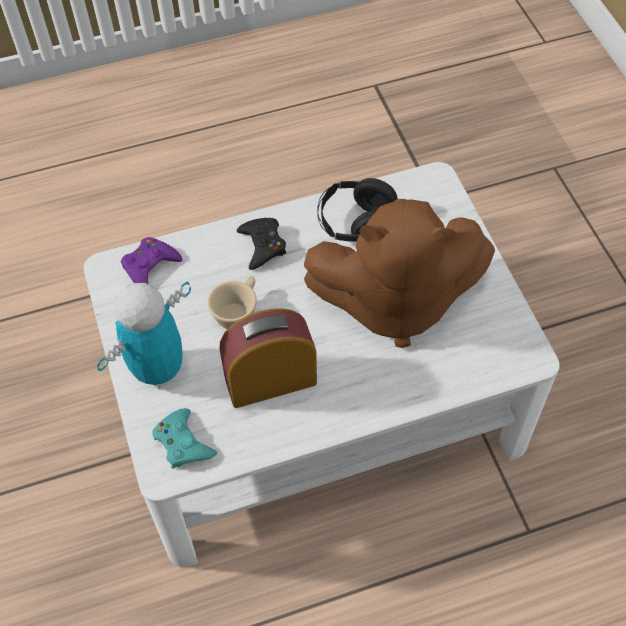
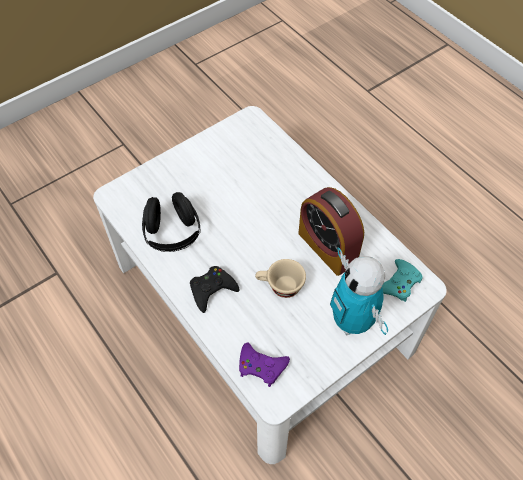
camera: 110 degrees left, 0 degrees up
toy robot [97,282,191,389] -> toy robot turned 45 degrees clockwise [330,247,388,335]
brown plush toy [304,199,495,348] -> none

